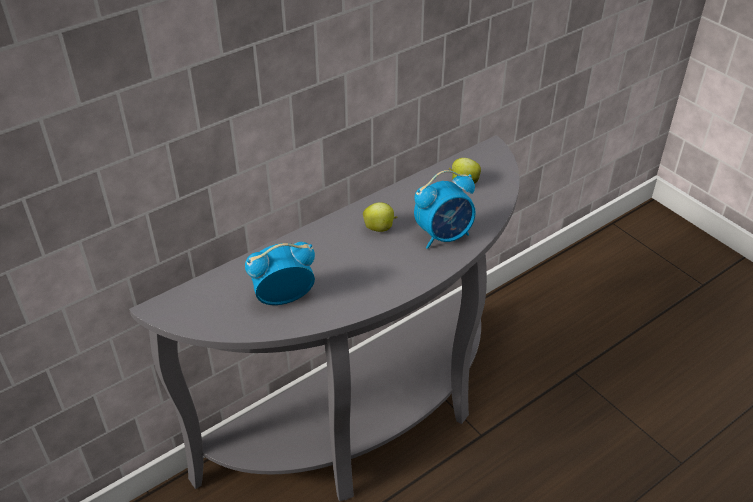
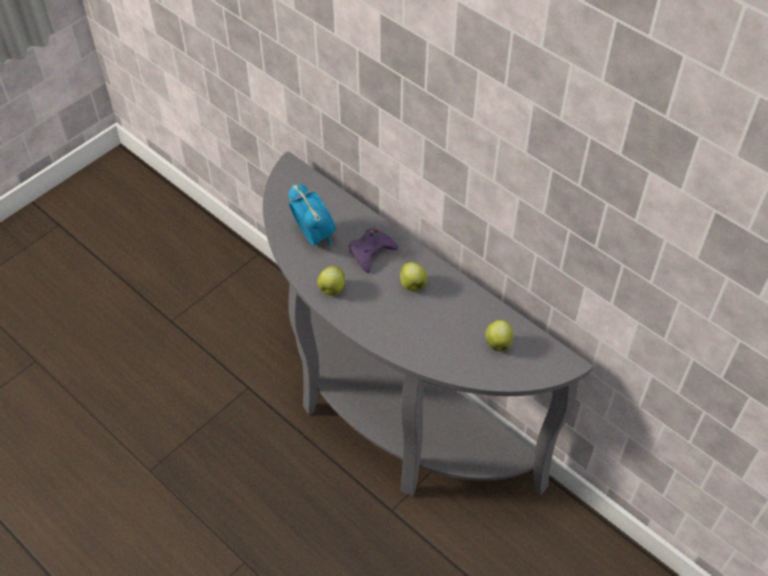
camera: 80 degrees right, 10 degrees up
alarm clock [414,170,476,249] -> none
none -> apple [317,266,345,295]
none -> purple game controller [349,228,398,273]

